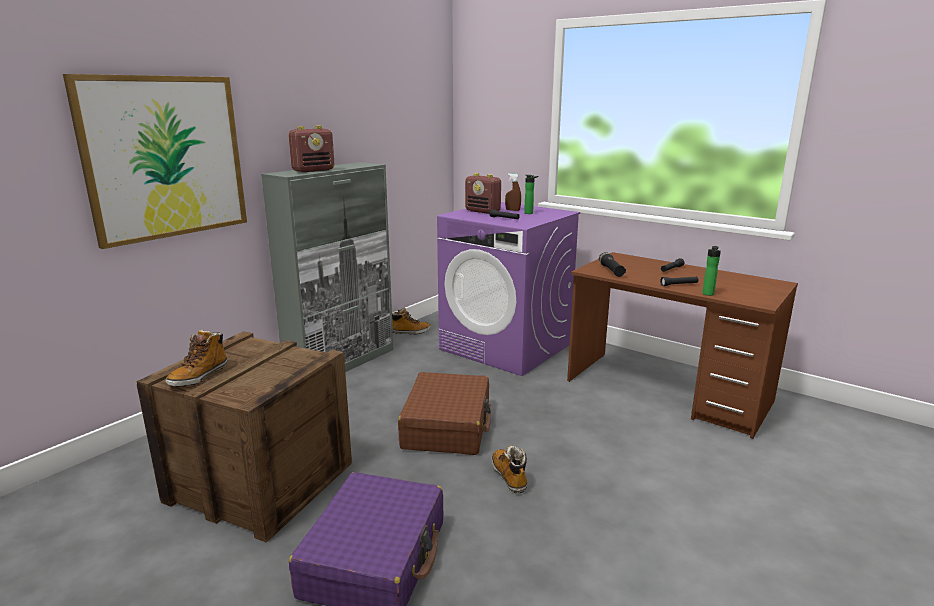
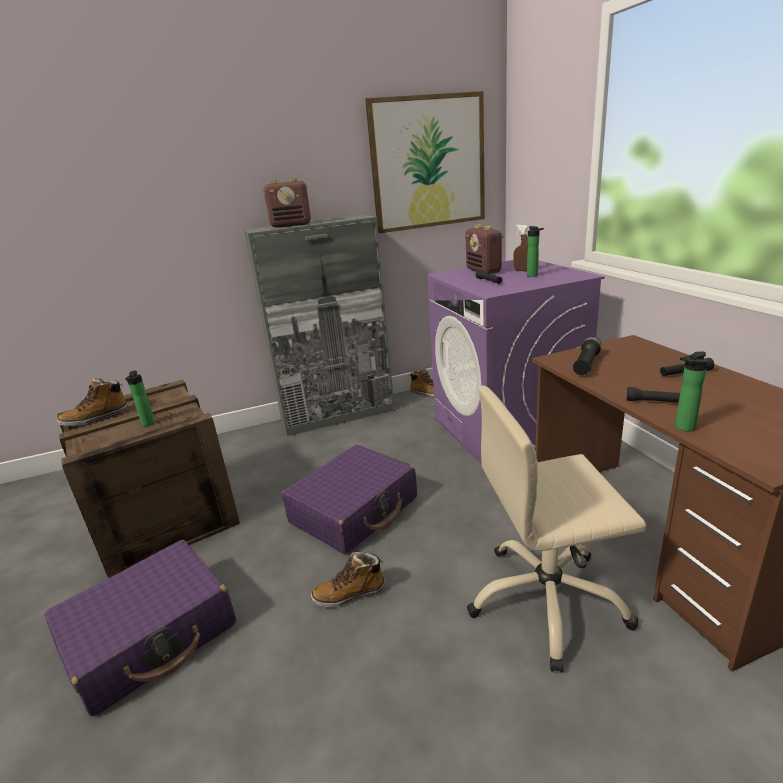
camera: 35 degrees right, 5 degrees up
picture [63,74,247,249] -> picture moved to [365,91,485,233]
brown suitcase [398,372,491,455] -> purple suitcase [282,445,417,554]
boot [492,446,527,494] -> boot turned 120 degrees counterclockwise [311,552,385,607]
none -> bottle [125,370,155,426]
none -> beige office chair [467,385,646,673]

